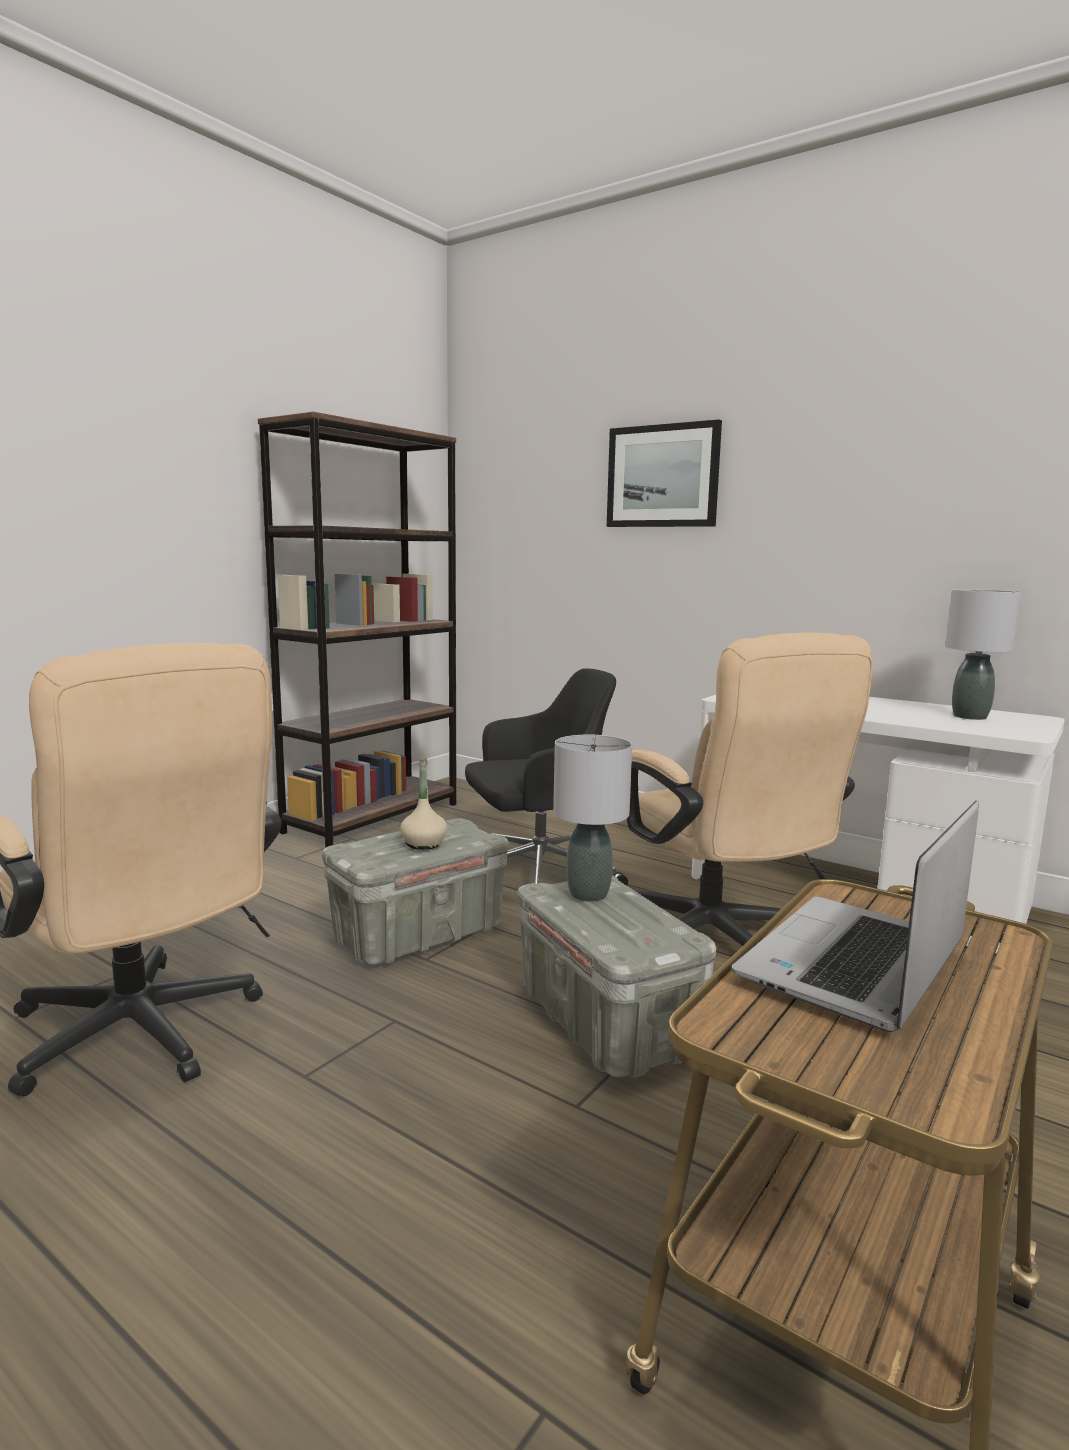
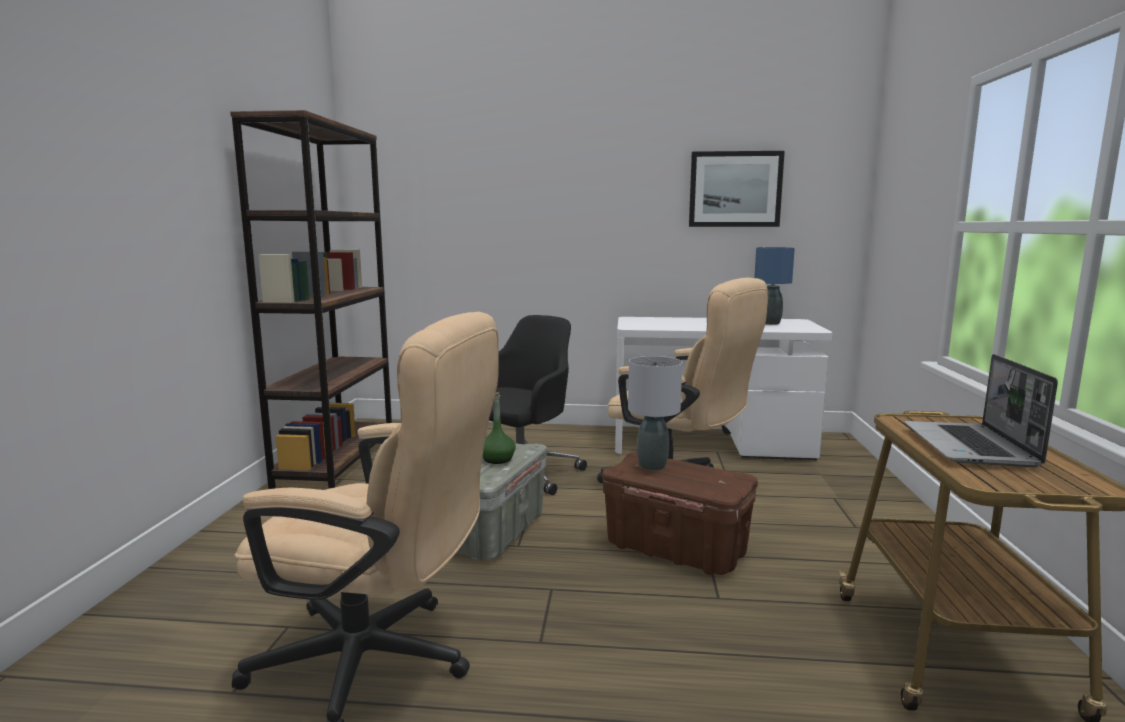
camera: 30 degrees left, 0 degrees up
beige bottle [400,758,447,850] -> green bottle [483,392,516,464]
grey storage box [517,875,716,1078] -> brown storage box [602,452,758,575]
picture [607,419,722,527] -> picture moved to [689,151,785,227]
grey table lamp [945,589,1022,720] -> blue table lamp [754,247,795,325]

